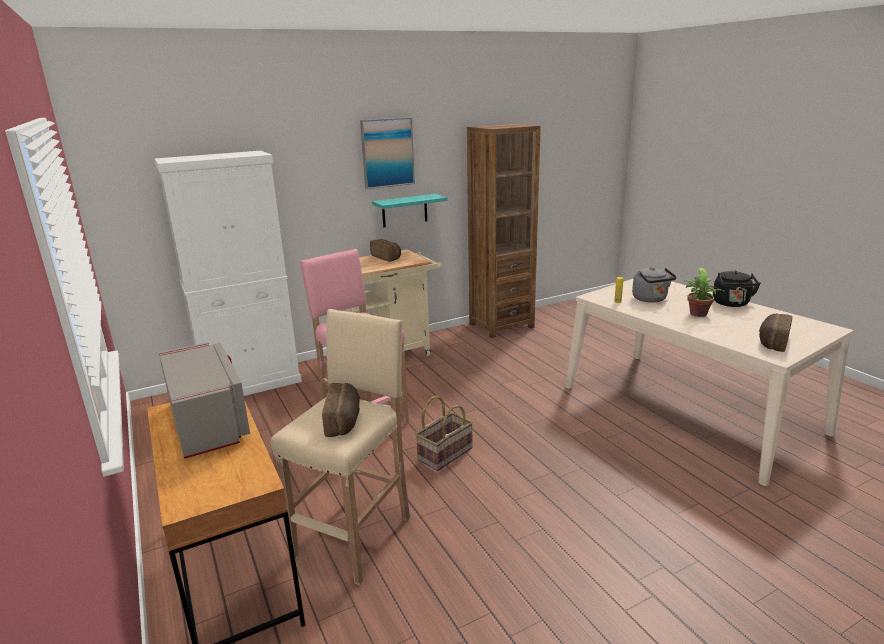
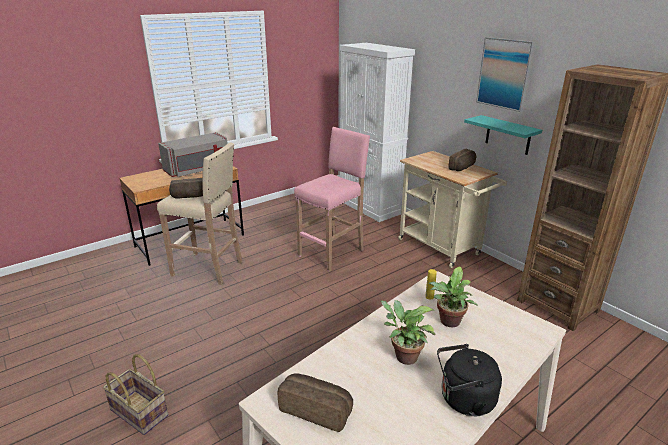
camera: 80 degrees right, 5 degrees up
basket [415,396,473,471] -> basket moved to [103,354,169,435]
grey kettle [632,267,677,303] -> potted plant [429,267,478,327]

